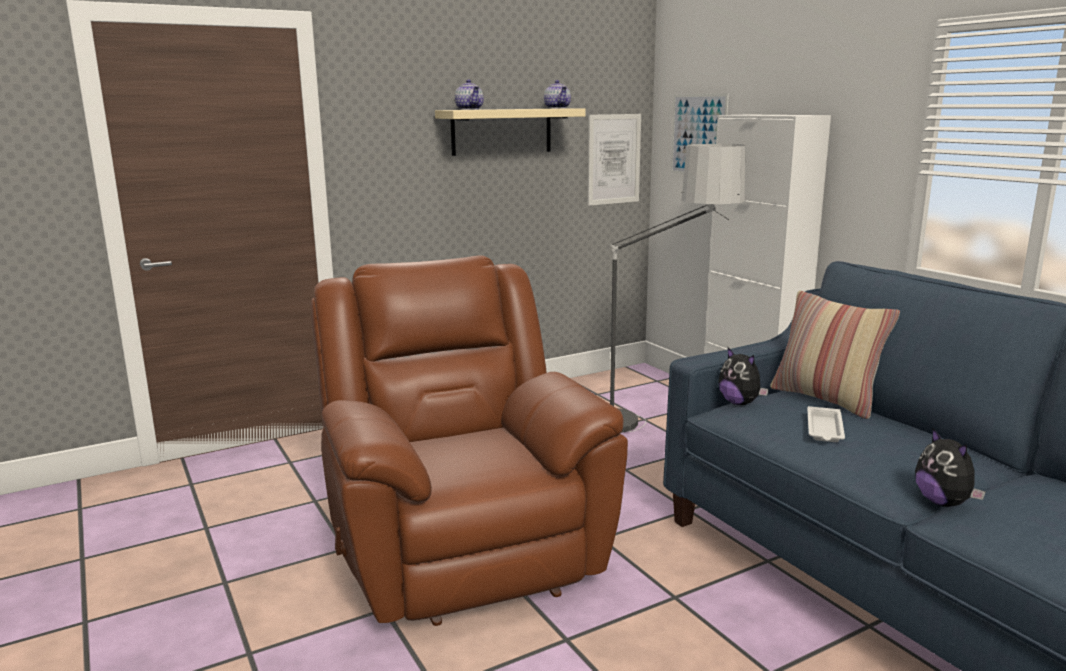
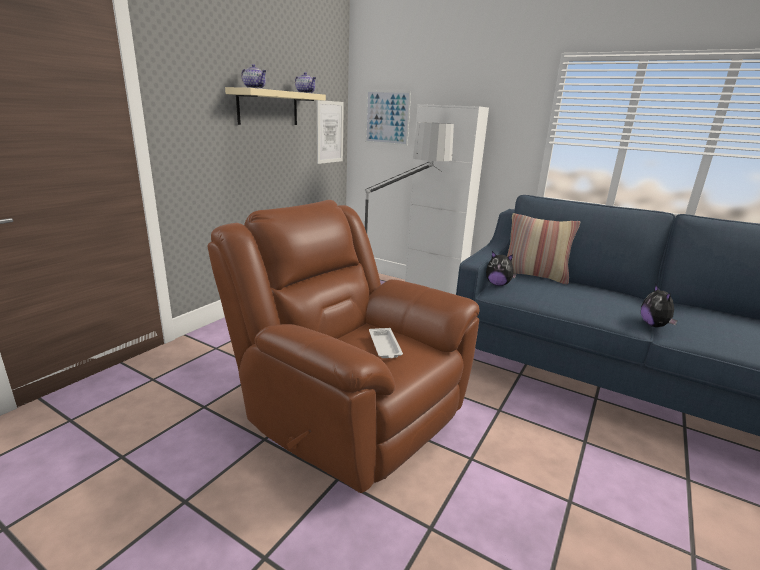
camera: 30 degrees left, 5 degrees up
white tray [807,406,845,442] -> white tray moved to [369,328,403,358]
plush toy [915,427,986,507] -> plush toy turned 45 degrees clockwise [641,284,678,327]

